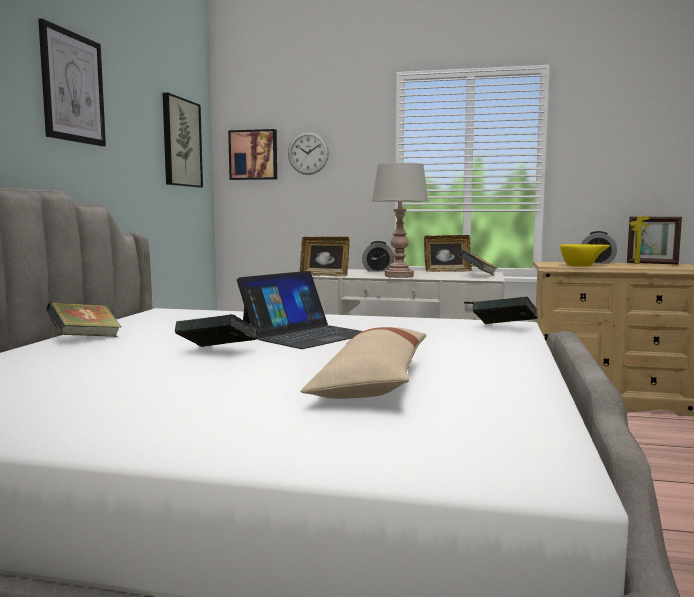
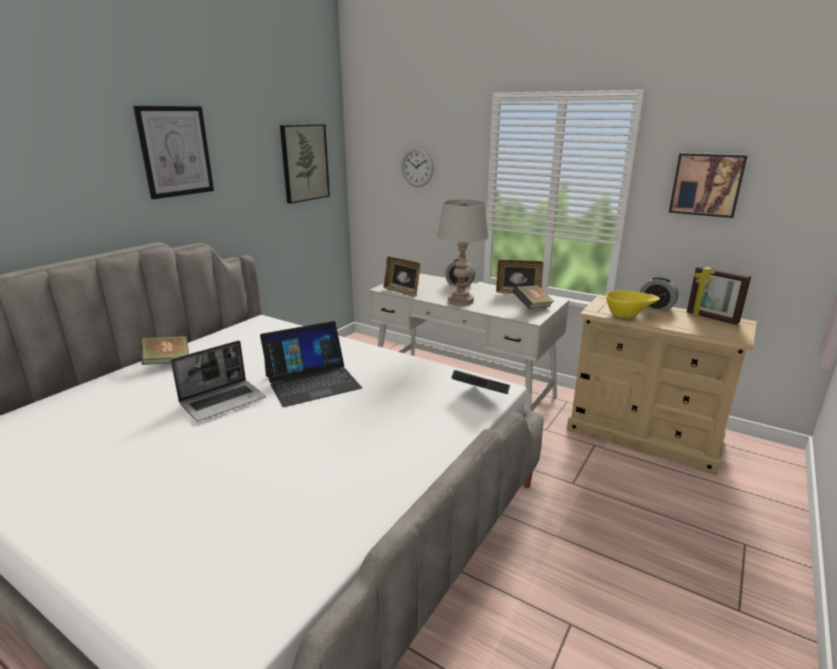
camera: 20 degrees right, 15 degrees up
book [175,314,257,347] -> laptop [171,341,266,421]
picture [228,129,277,180] -> picture moved to [669,153,748,218]
beige pillow [301,327,427,399] -> none

